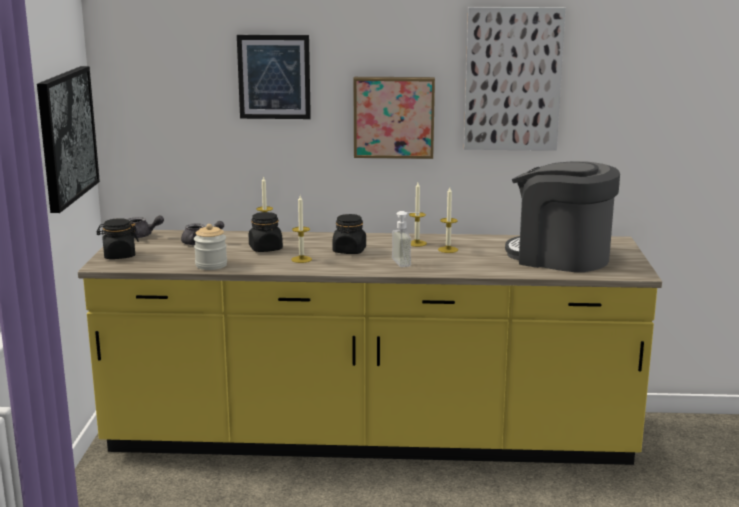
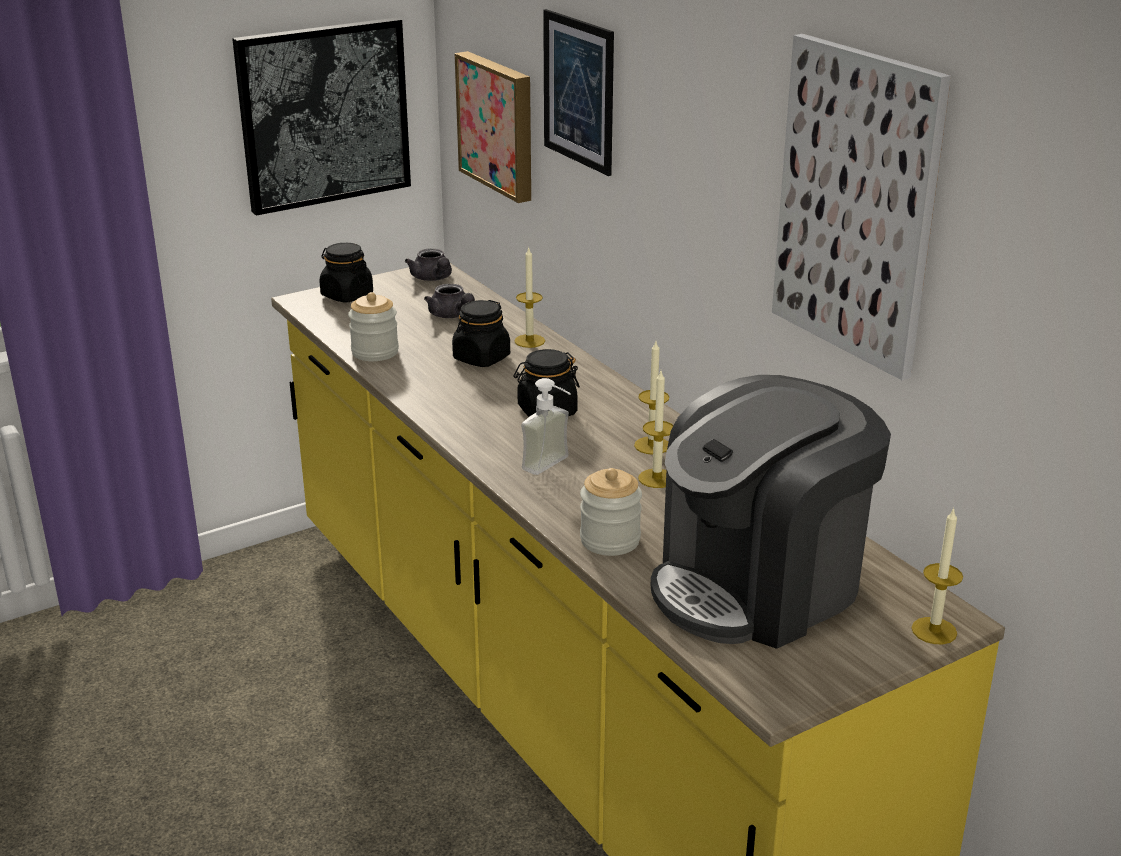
camera: 55 degrees right, 10 degrees up
candle [291,195,312,263] -> candle moved to [911,507,963,644]
picture [353,77,435,159] -> picture moved to [455,51,531,203]
coffee machine [505,161,620,272] -> coffee machine turned 120 degrees counterclockwise [651,375,891,649]
none -> jar [580,468,642,556]

